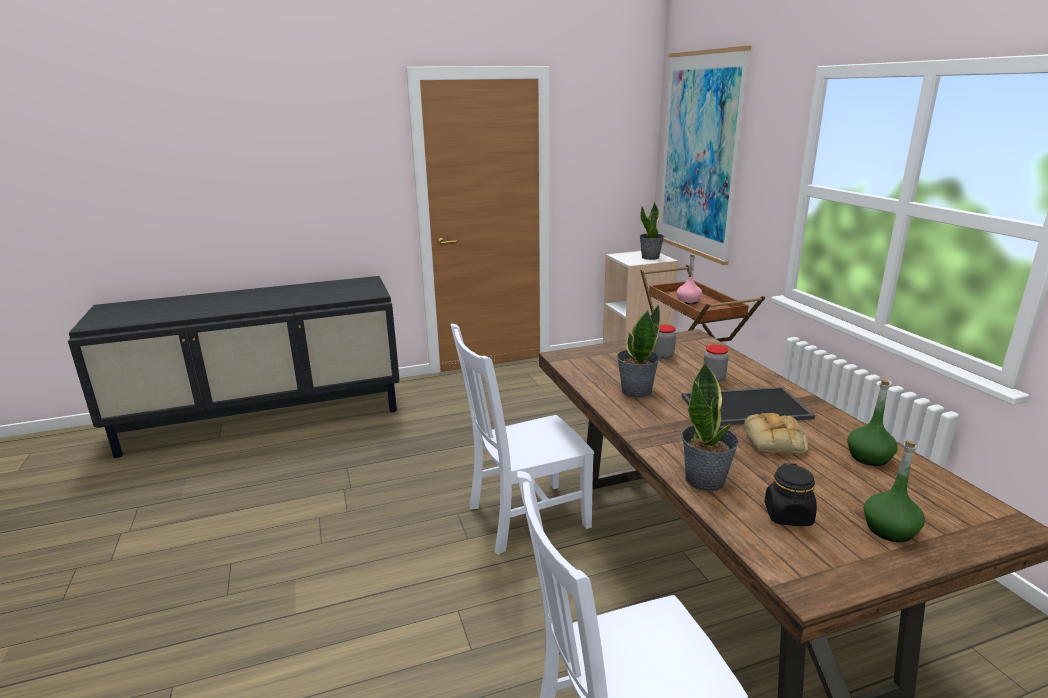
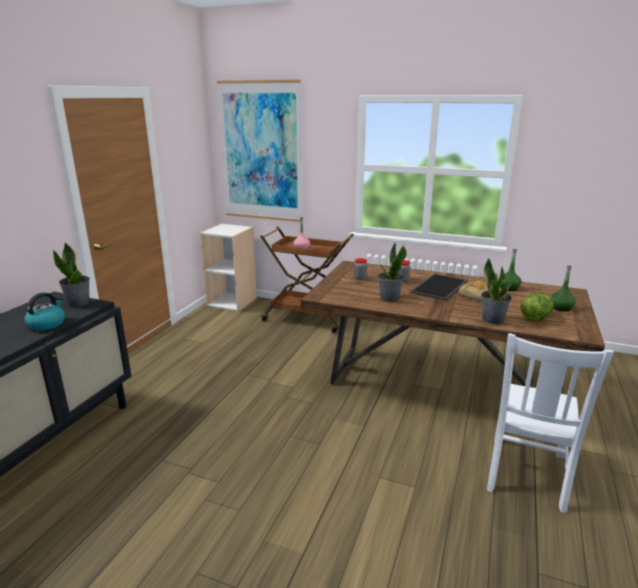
camera: 50 degrees left, 0 degrees up
white chair [451,324,594,555] -> none
potted plant [640,203,664,260] -> potted plant moved to [53,242,90,308]
black jar [765,463,817,526] -> lettuce [521,293,554,321]
none -> kettle [25,292,65,331]

